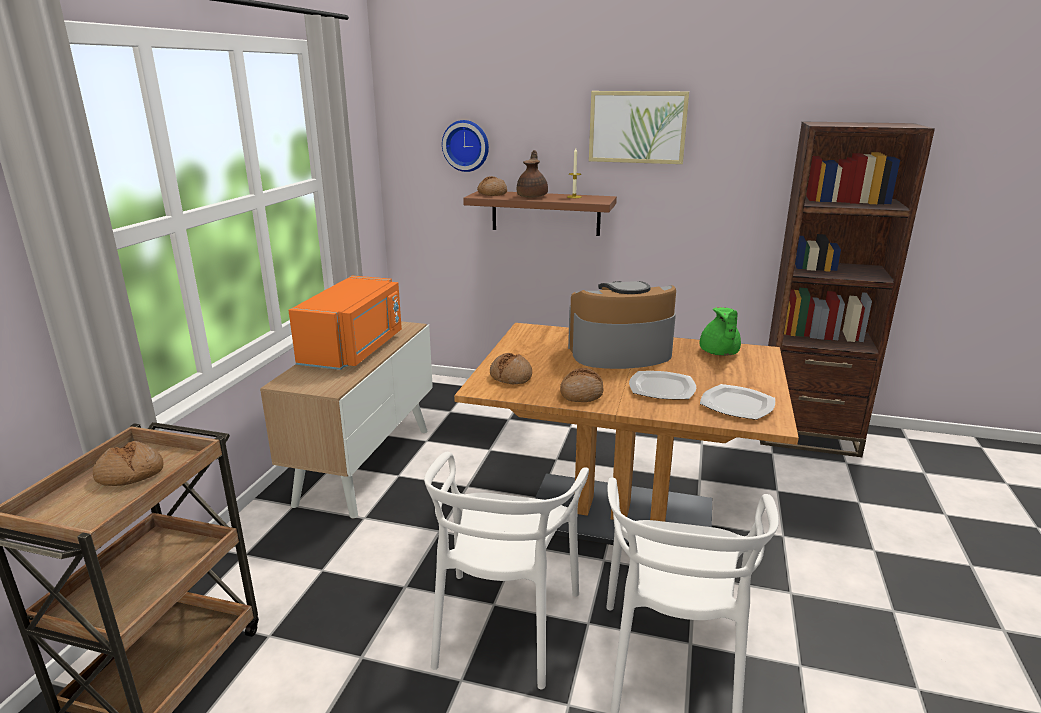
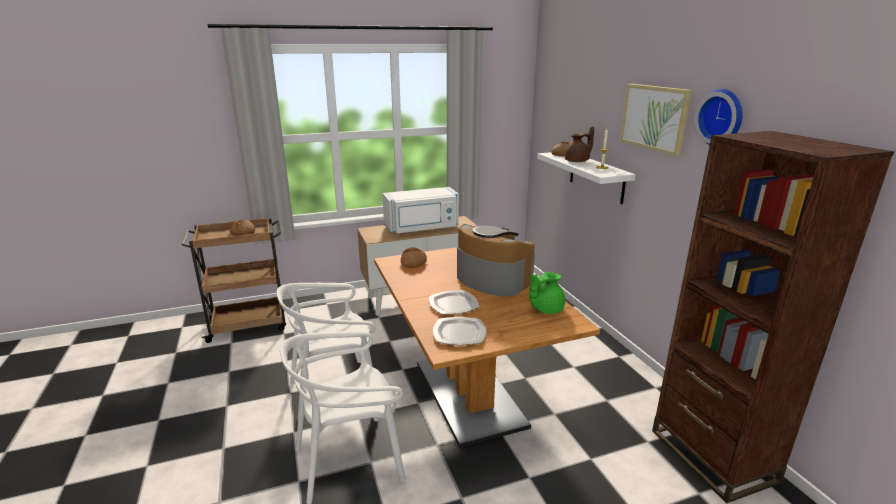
camera: 55 degrees right, 0 degrees up
orange microwave [288,276,402,370] -> white microwave [382,187,459,233]
wall clock [442,120,489,172] -> wall clock moved to [694,89,743,145]
brown shelf [463,191,617,236] -> white shelf [538,152,636,204]
bread [560,368,604,402] -> none

